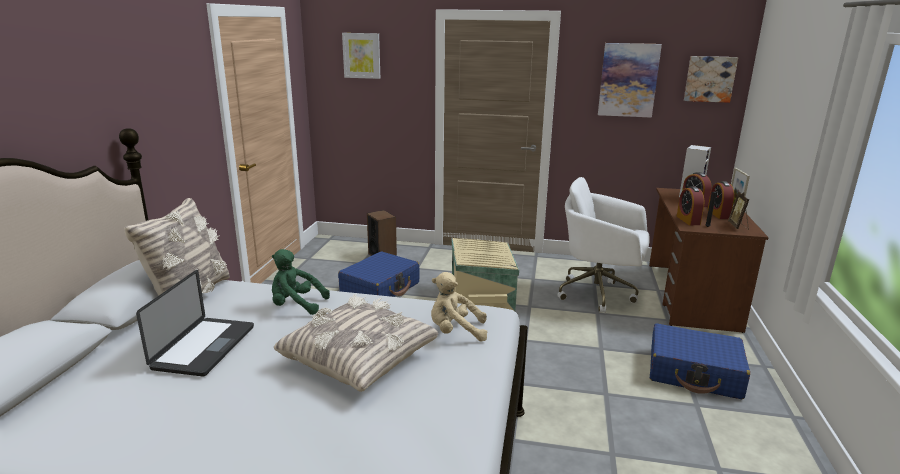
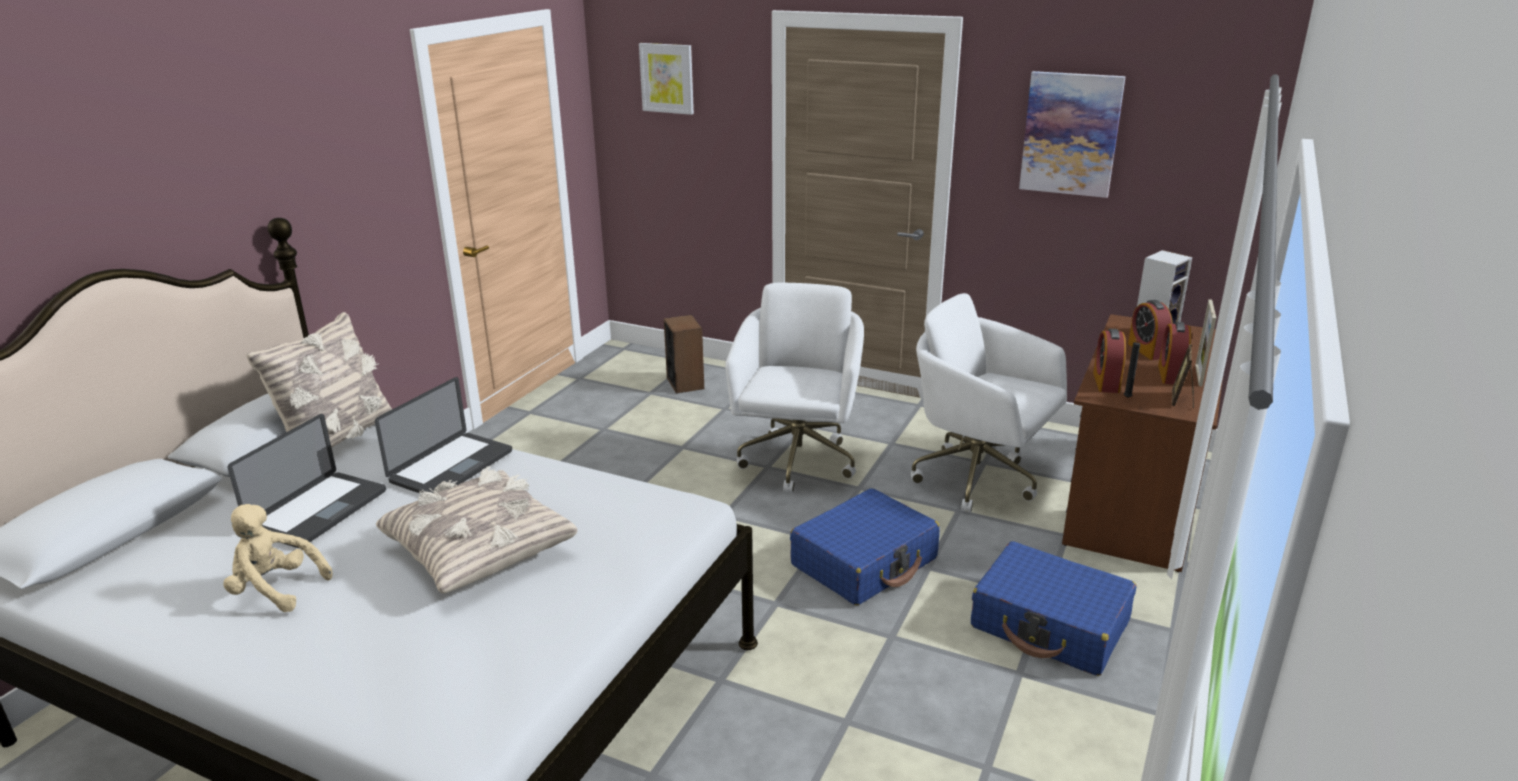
camera: 15 degrees right, 5 degrees up
green plush toy [272,249,330,315] -> laptop [375,377,512,495]
blue suitcase [338,251,419,297] -> blue suitcase moved to [790,488,940,605]
beige plush toy [431,272,487,342] -> beige plush toy moved to [223,504,333,612]
beige storage box [451,238,519,312] -> white office chair [725,283,864,493]
picture [684,56,738,103] -> none

